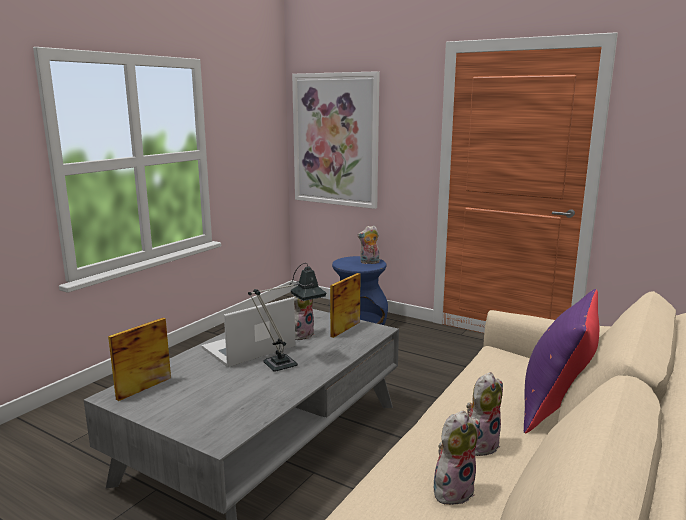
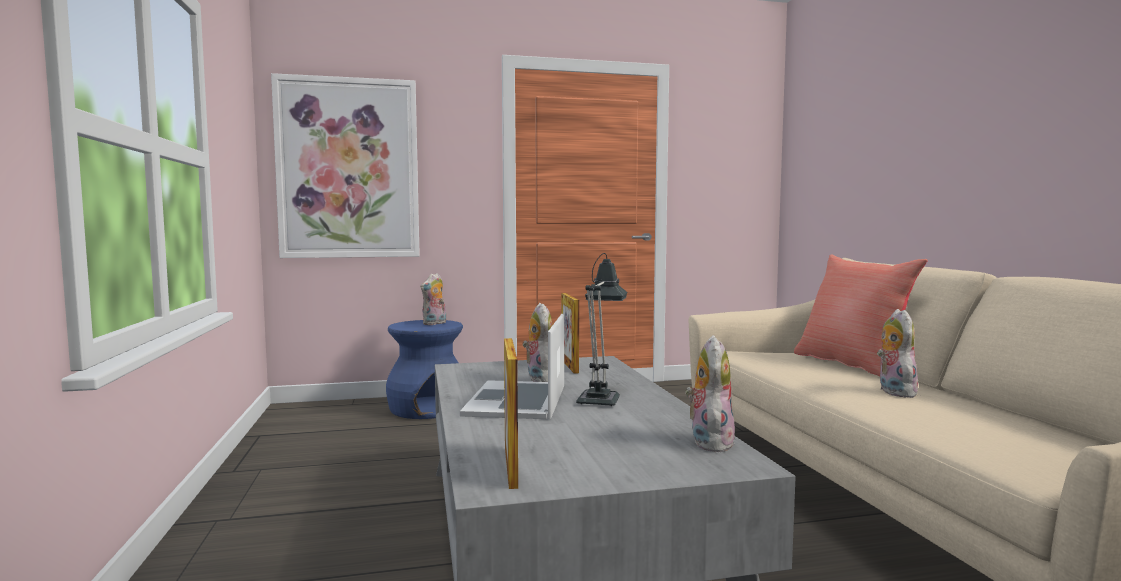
camera: 45 degrees left, 10 degrees down
plush toy [433,410,480,505] -> plush toy moved to [685,335,735,452]
purple pillow [524,289,599,434] -> red pillow [794,254,928,377]

